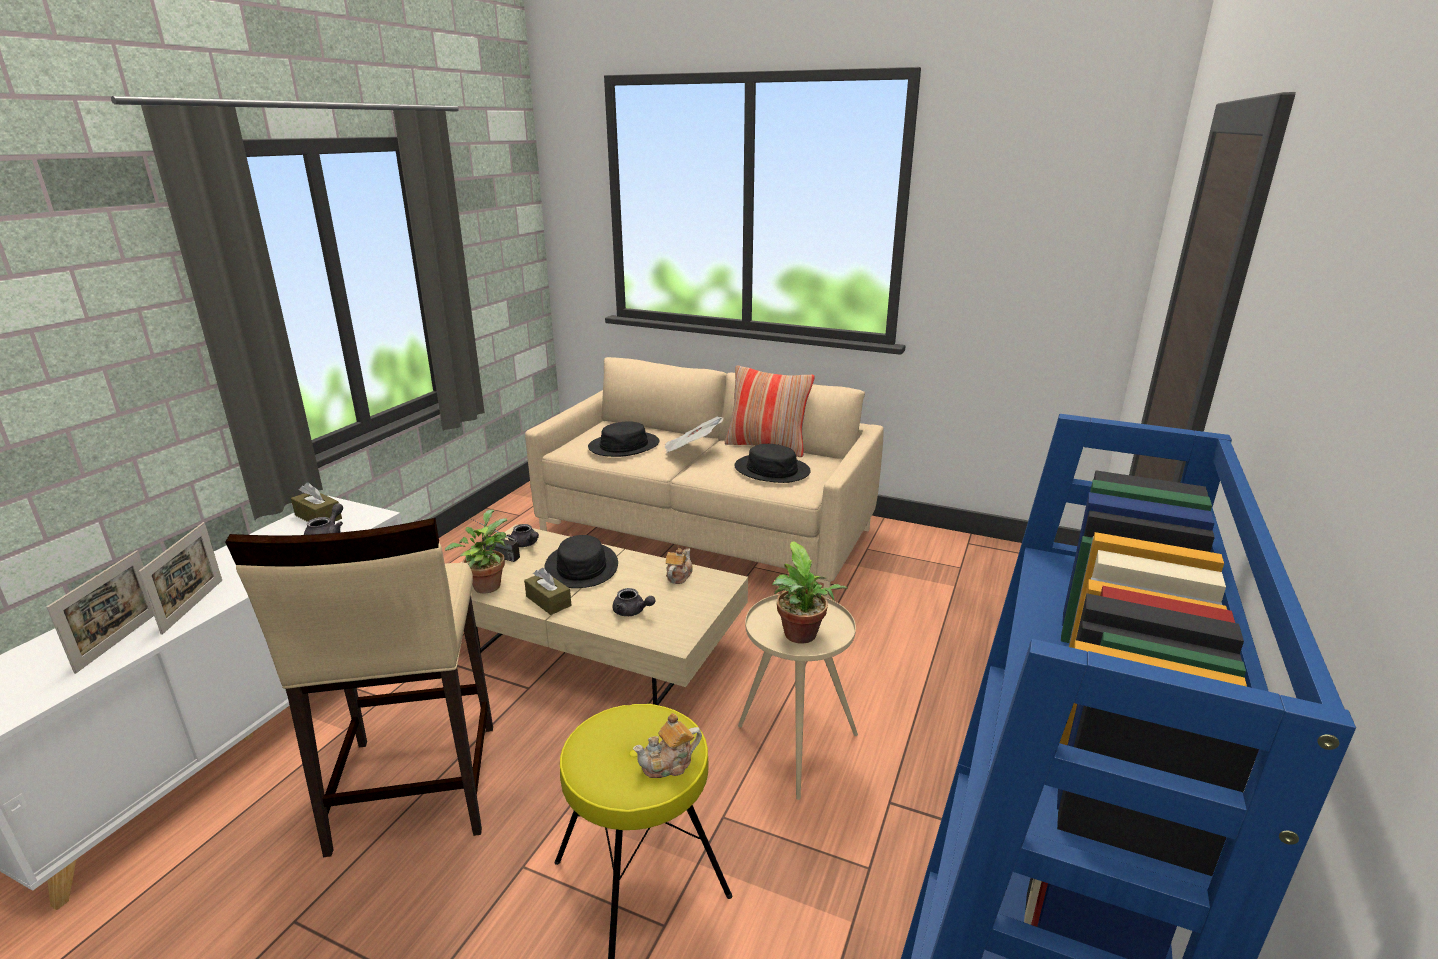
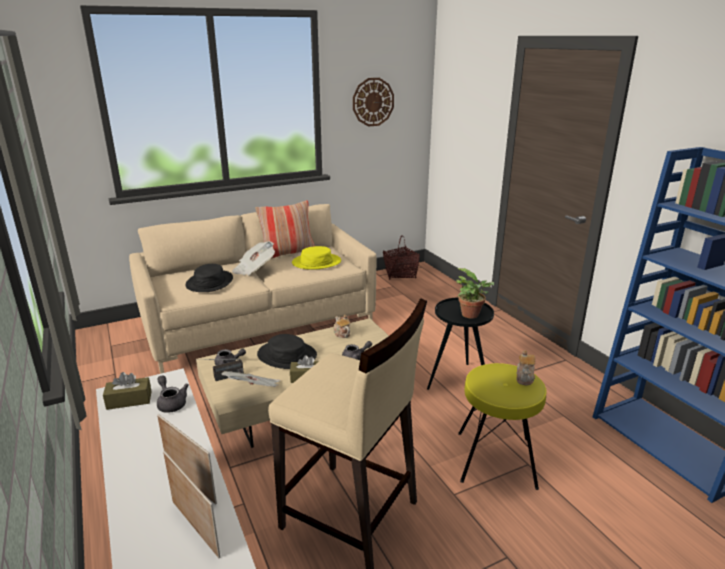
camera: 50 degrees left, 0 degrees up
potted plant [445,510,507,594] -> newspaper [222,371,281,387]
black hat [734,444,811,483] -> yellow hat [292,246,341,270]
beige side table [738,594,858,800] -> black side table [427,297,494,390]
none -> wall clock [353,78,394,127]
none -> basket [383,235,420,280]

